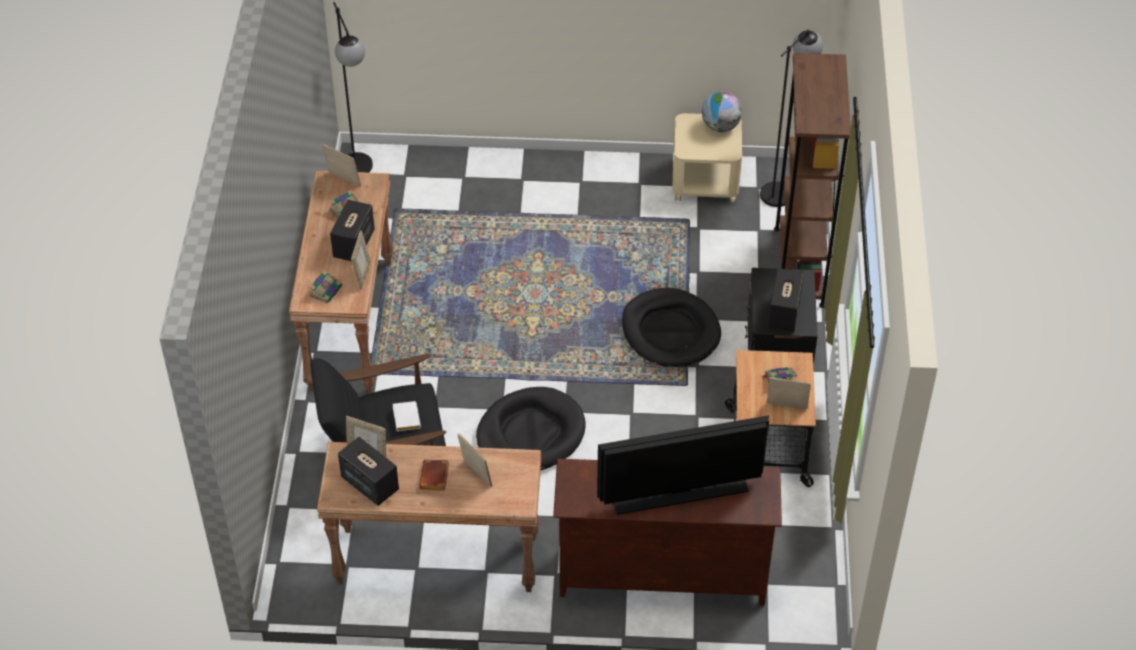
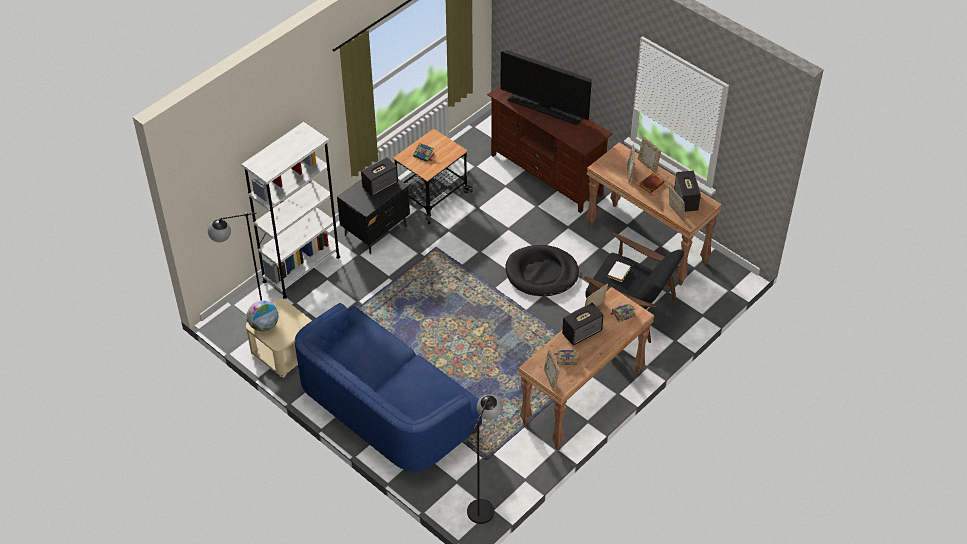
camera: 140 degrees left, 0 degrees up
black dog bed [622,288,721,367] -> none
picture frame [767,377,811,409] -> picture frame moved to [638,136,661,173]
brown bookcase [774,53,851,308] -> white bookcase [241,122,340,299]
none -> blue sofa [295,303,482,472]

